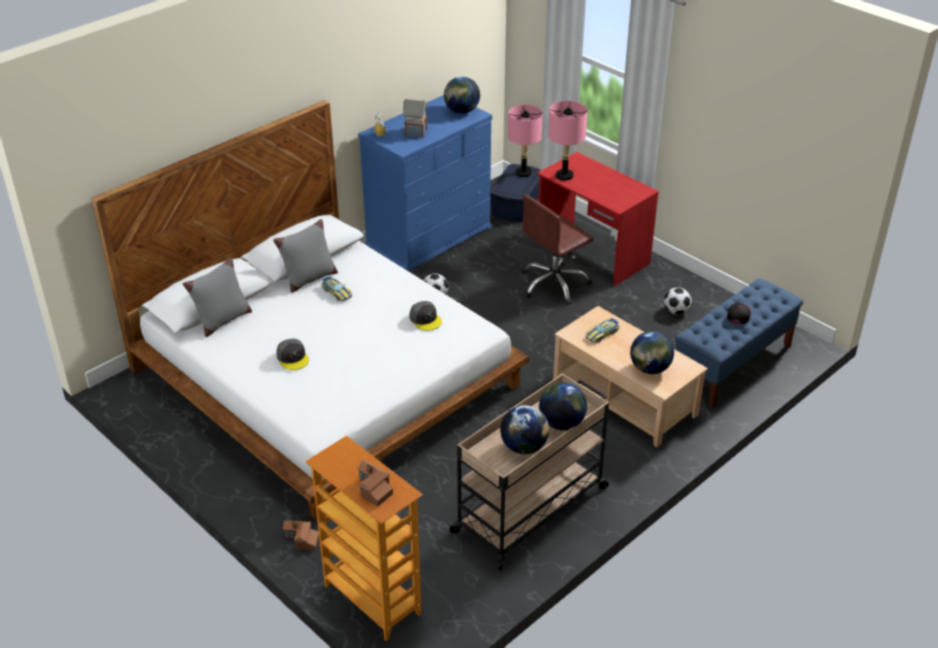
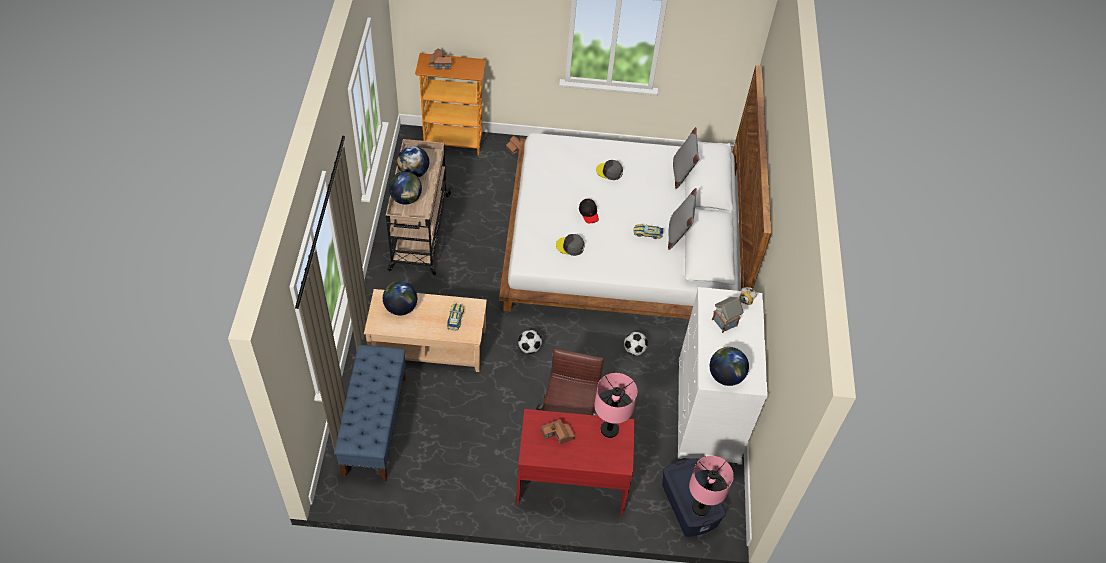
camera: 135 degrees right, 15 degrees up
blue dresser [358,95,492,272] -> white dresser [678,287,768,465]
football [664,288,692,315] -> football moved to [518,330,542,354]
black cap [727,303,751,324] -> black cap moved to [579,199,599,223]
none -> toy house [541,419,575,444]

